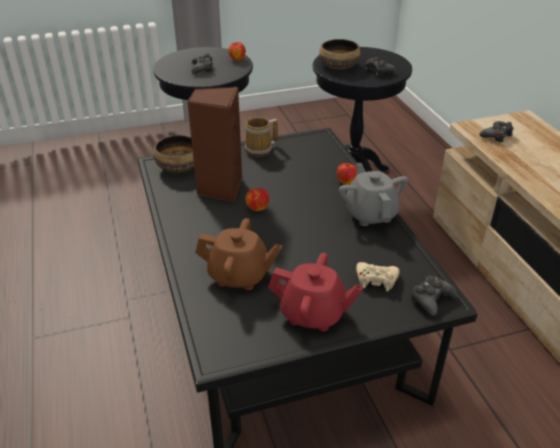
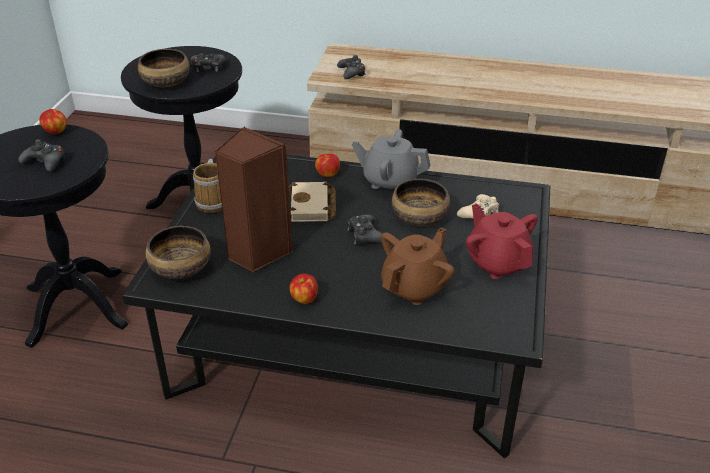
camera: 60 degrees left, 0 degrees up
apple [246,188,269,212] -> apple moved to [289,274,318,304]
red teapot [268,253,363,331] -> red teapot turned 75 degrees counterclockwise [466,204,538,279]
black game controller [411,275,457,316] -> black game controller moved to [347,214,382,245]
none -> beige book [289,182,336,222]
none -> bowl [391,179,450,226]

